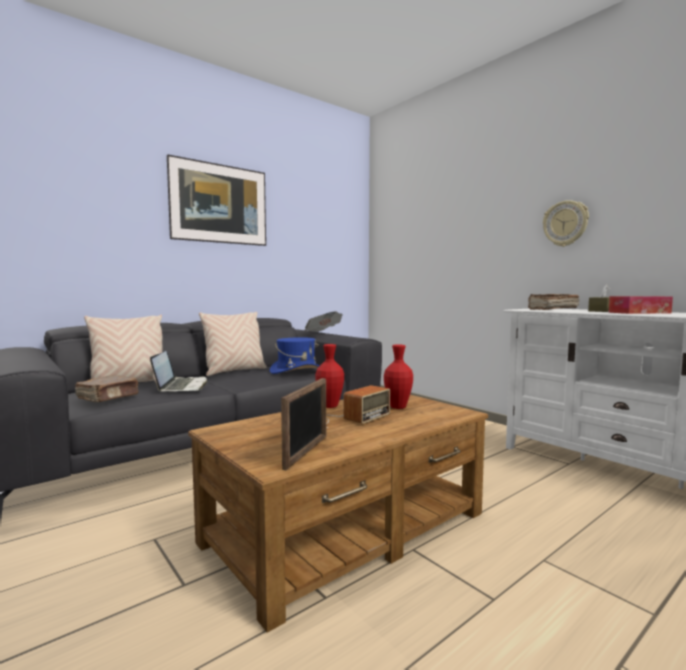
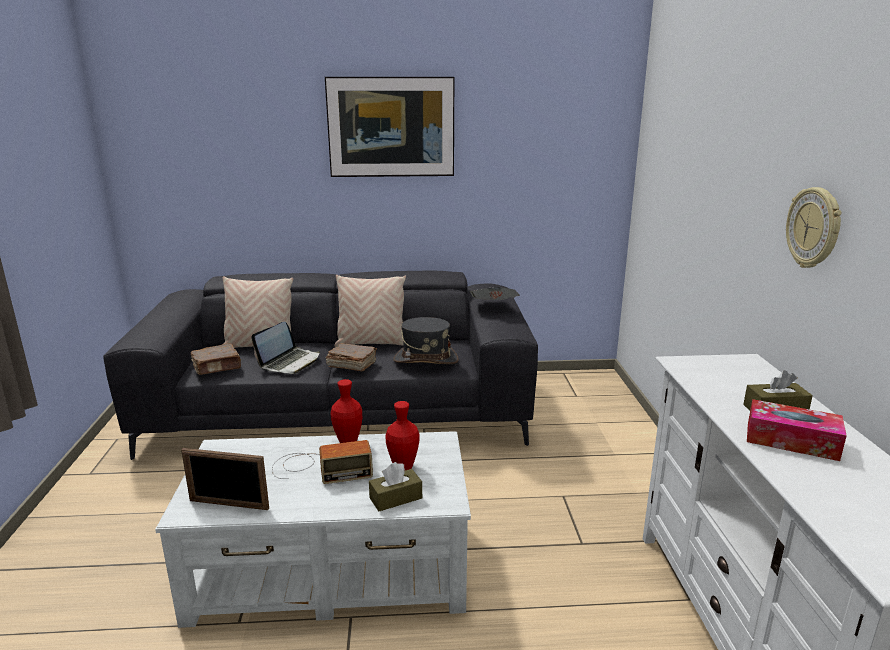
camera: 35 degrees right, 15 degrees up
brown coffee table [188,395,488,633] -> white coffee table [155,431,471,628]
blue hat [270,337,320,374] -> grey hat [393,317,459,364]
picture frame [281,378,326,470] -> picture frame turned 45 degrees clockwise [181,448,269,510]
brown book [528,294,580,310] -> brown book moved to [326,343,377,371]
none -> brown tissue box [369,462,422,511]

